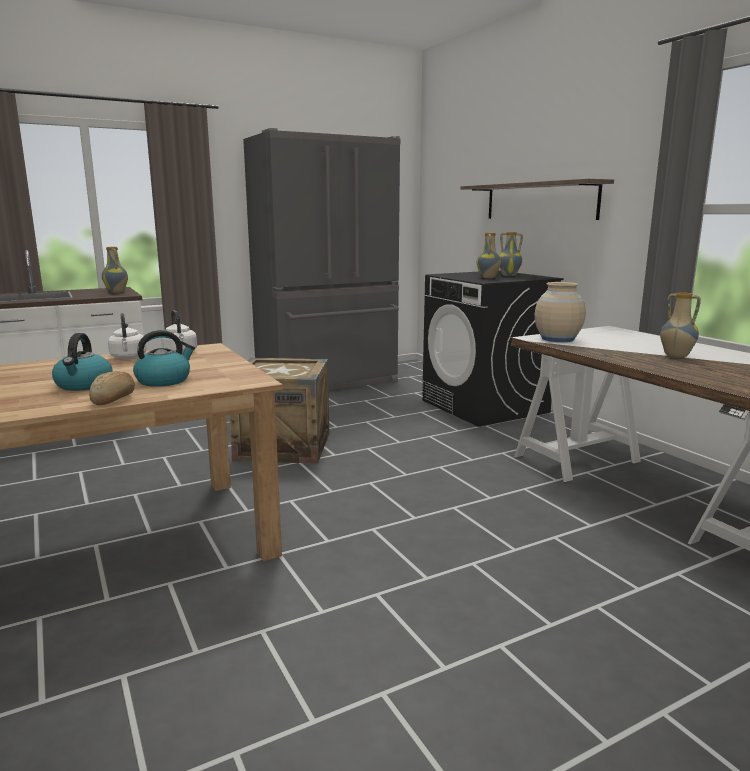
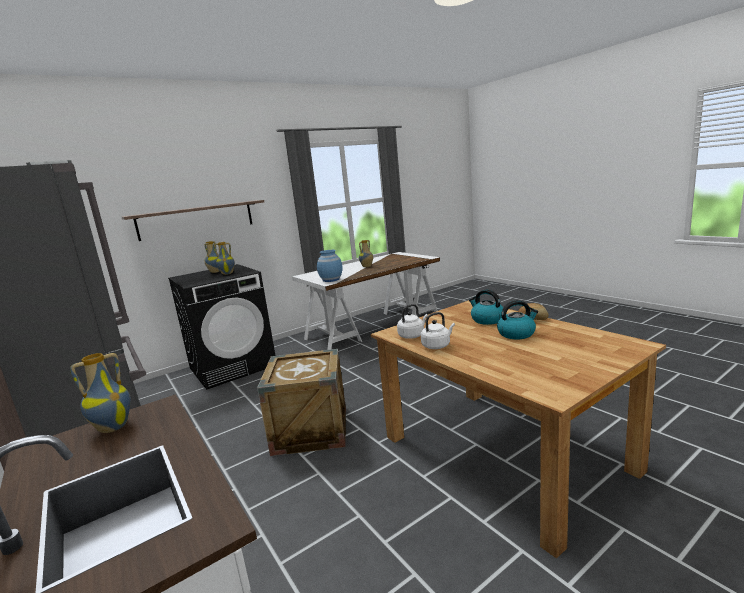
camera: 95 degrees left, 0 degrees up
beige vase [535,282,586,342] -> blue vase [317,250,342,282]

